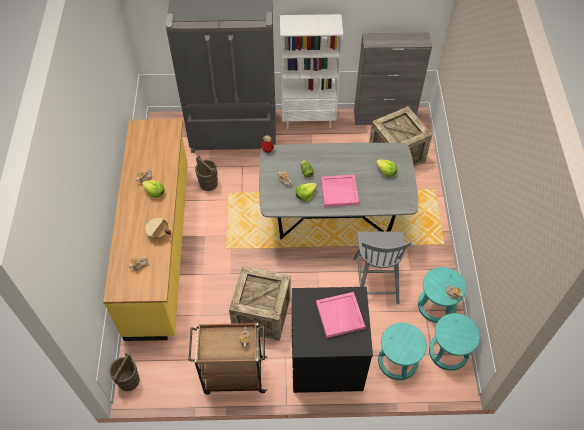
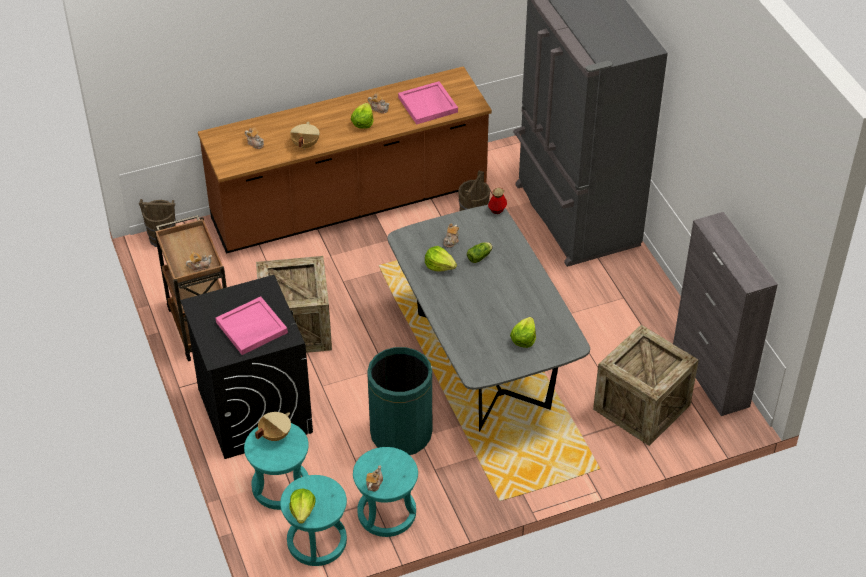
camera: 70 degrees right, 10 degrees down
yellow counter [103,119,188,341] -> brown counter [198,66,492,254]
white bookcase [280,14,343,129] -> none
pink tray [321,175,359,207] -> pink tray moved to [398,81,458,125]
grey chair [353,231,412,304] -> green trash can [367,347,432,455]
none -> beige cooking pot [255,412,291,441]
none -> lettuce [290,489,316,524]

